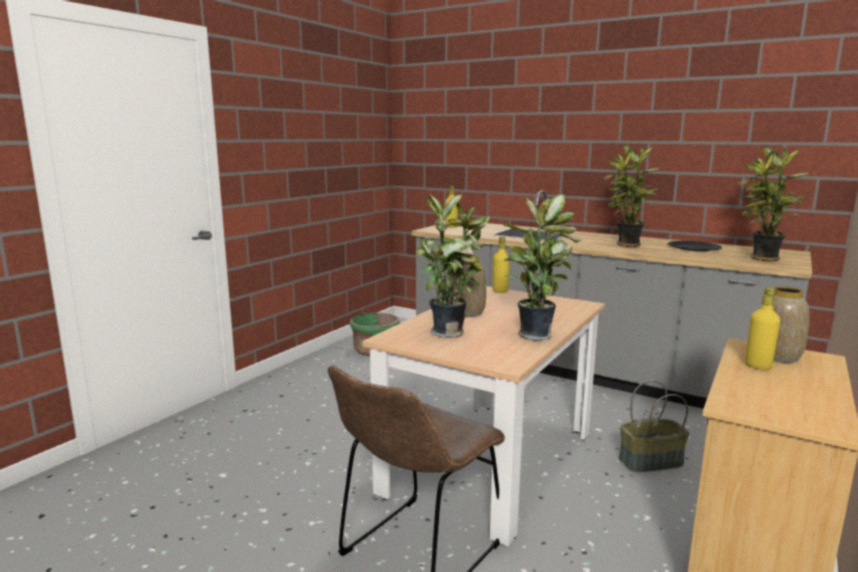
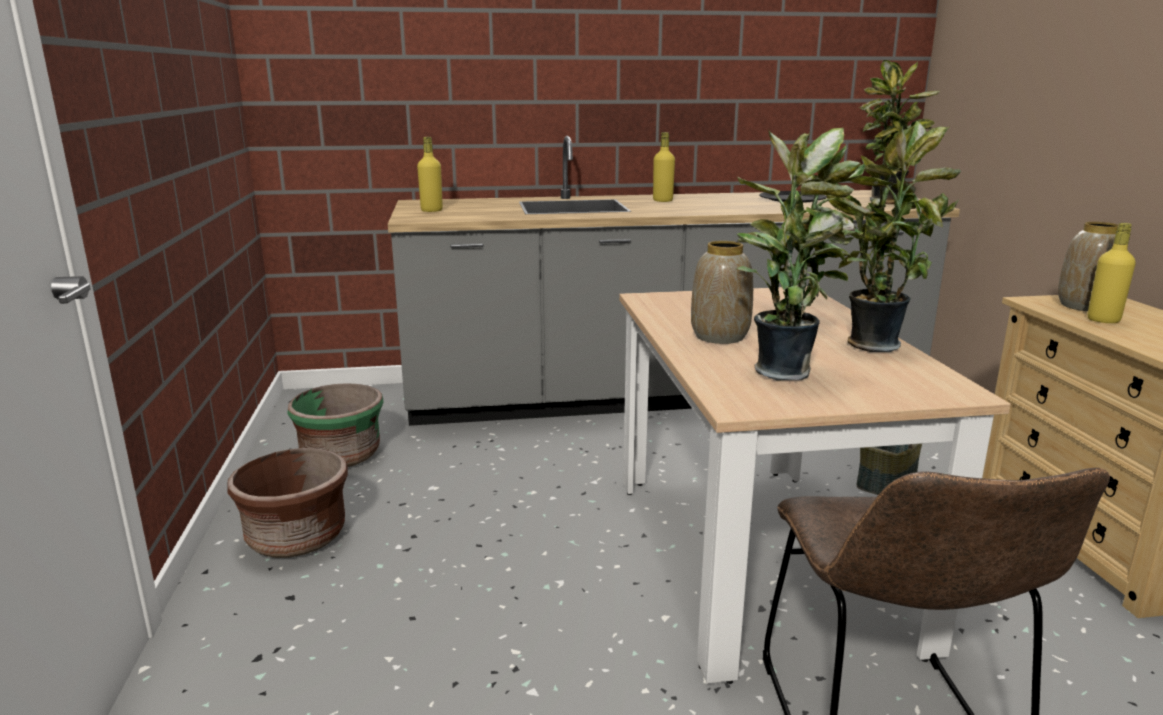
camera: 40 degrees left, 5 degrees up
yellow bottle [493,237,510,293] -> yellow bottle moved to [653,132,675,202]
potted plant [603,145,659,247] -> none
none -> brown planter [227,448,348,558]

